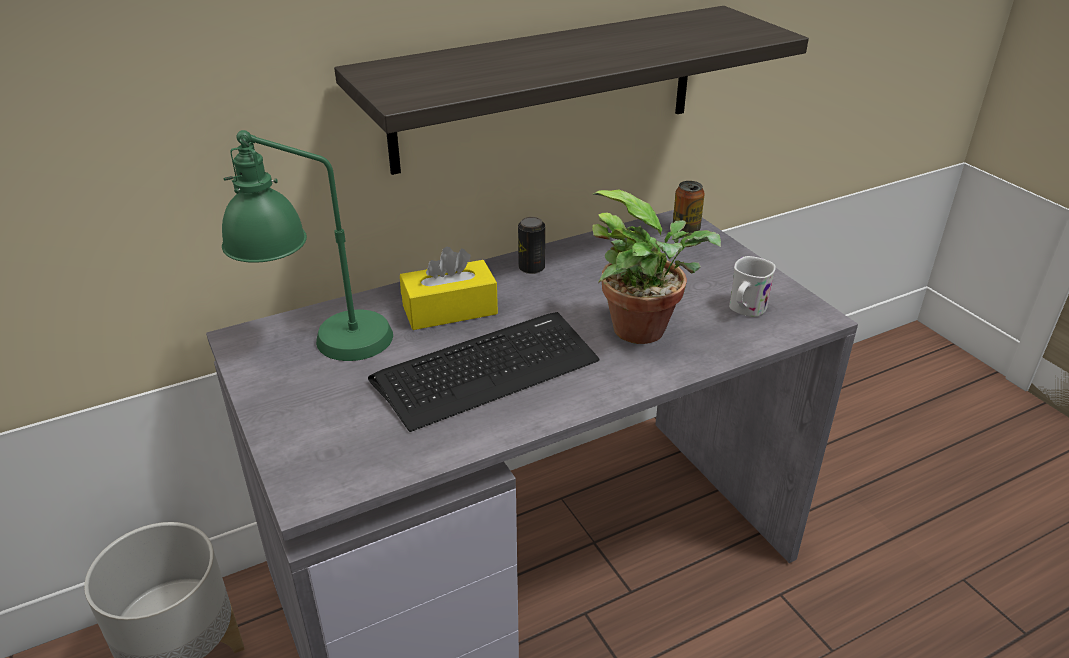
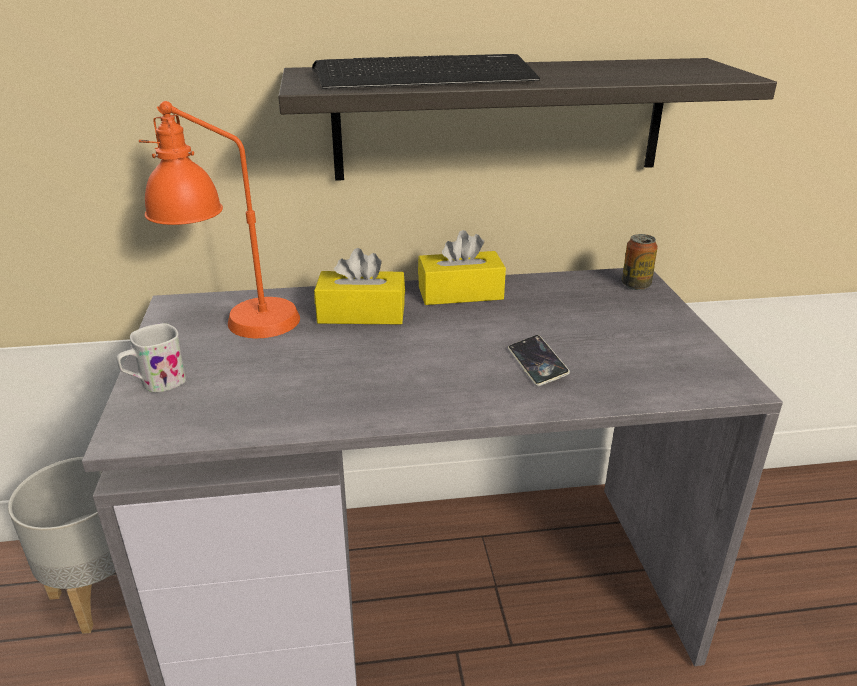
camera: 20 degrees right, 5 degrees down
green table lamp [222,130,393,361] -> orange table lamp [139,101,300,338]
keyboard [368,312,599,432] -> keyboard moved to [312,54,540,89]
can [518,217,545,274] -> yellow tissue box [418,230,506,305]
potted plant [592,190,721,344] -> phone [508,335,570,386]
white mug [729,256,776,317] -> white mug moved to [117,323,186,393]

